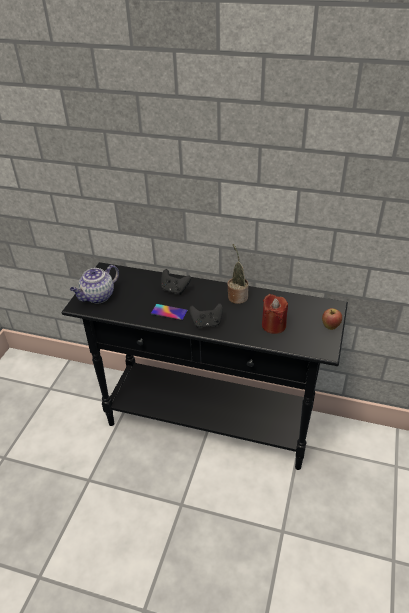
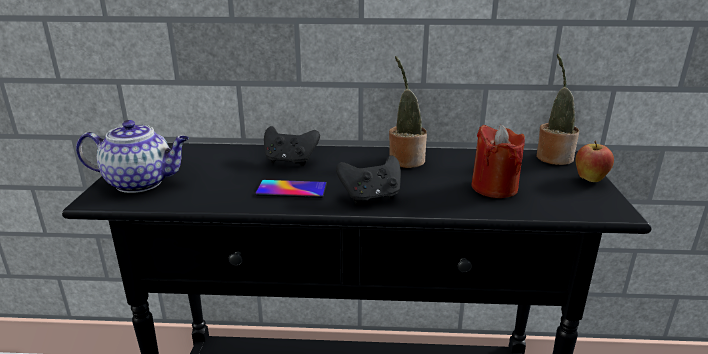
camera: 15 degrees left, 15 degrees down
teapot [70,265,119,304] -> teapot turned 120 degrees counterclockwise [76,120,189,193]
none -> potted plant [536,54,579,165]

